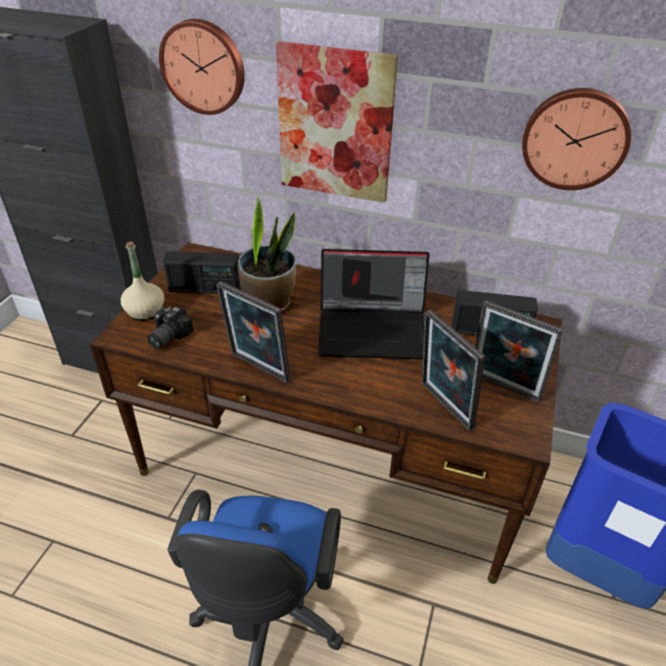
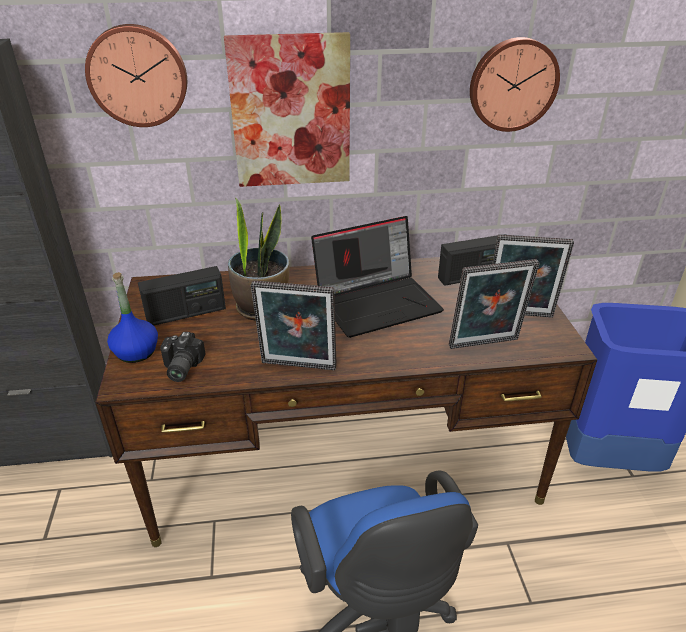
camera: 25 degrees left, 5 degrees down
beige bottle [121,242,164,321] -> blue bottle [107,272,158,363]
picture frame [422,309,485,431] -> picture frame turned 45 degrees counterclockwise [449,259,540,349]

